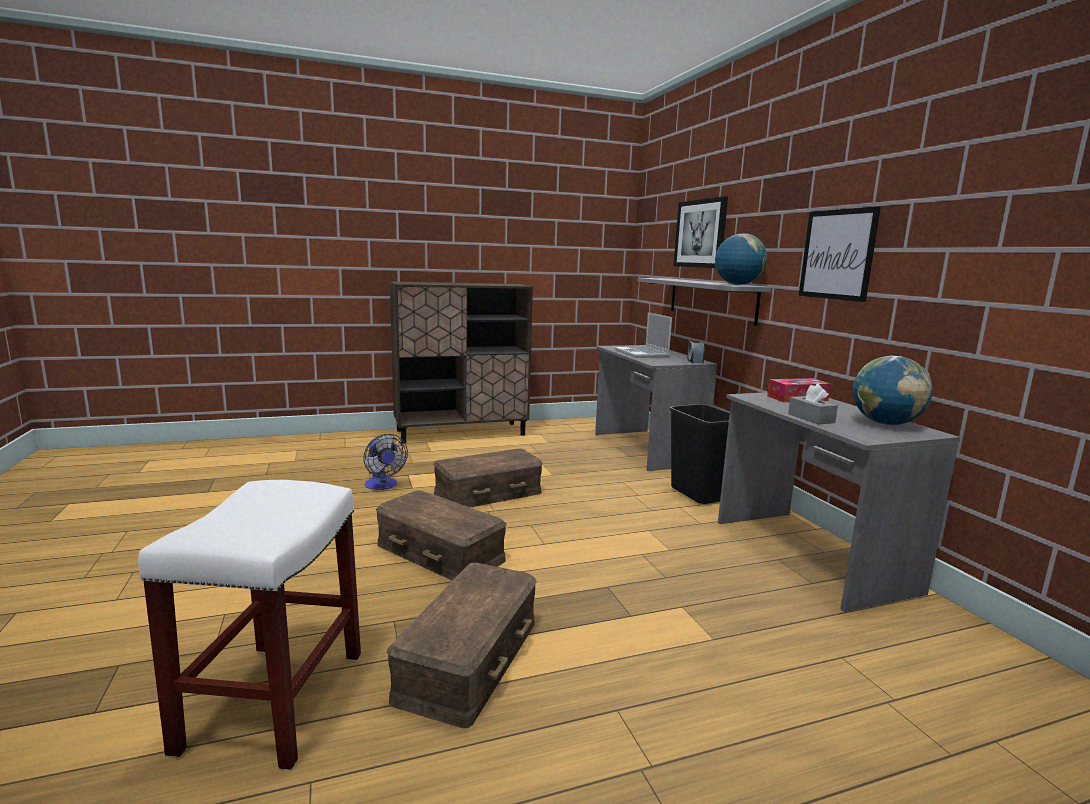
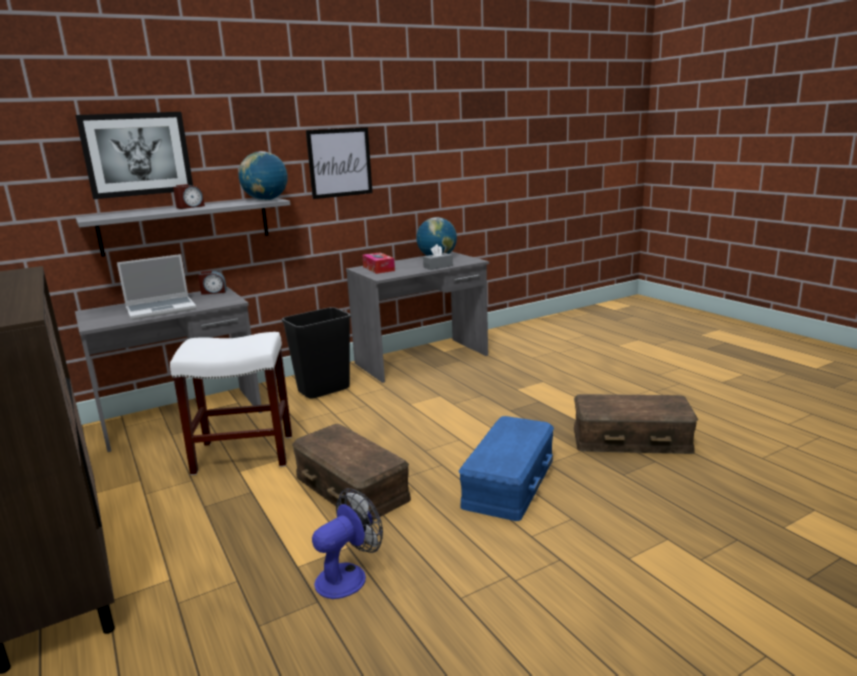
camera: 100 degrees left, 5 degrees up
white stool [138,480,361,770] -> white stool moved to [170,332,292,475]
brown storage box [376,490,507,581] -> blue storage box [459,416,554,521]
none -> alarm clock [173,184,205,209]

